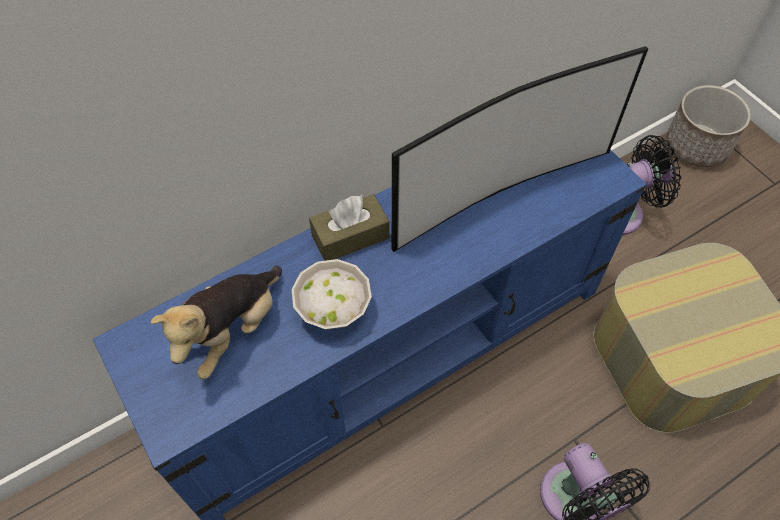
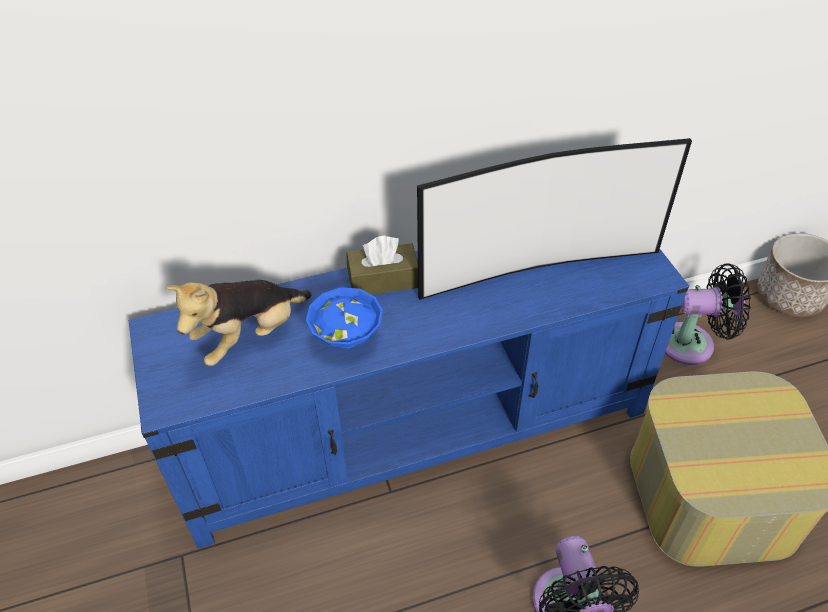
camera: 15 degrees right, 10 degrees down
white bowl [291,259,372,329] -> blue bowl [306,287,383,348]

